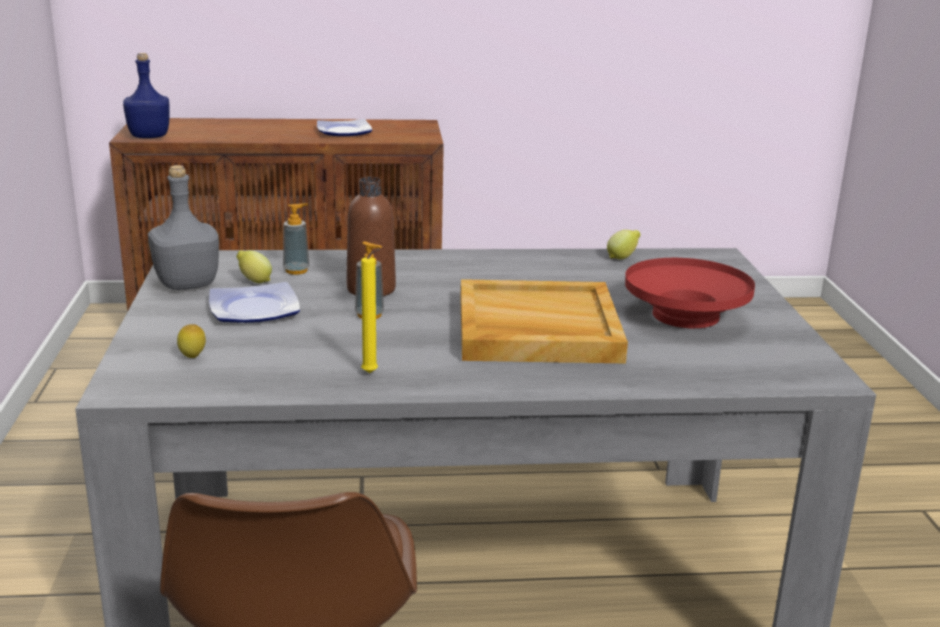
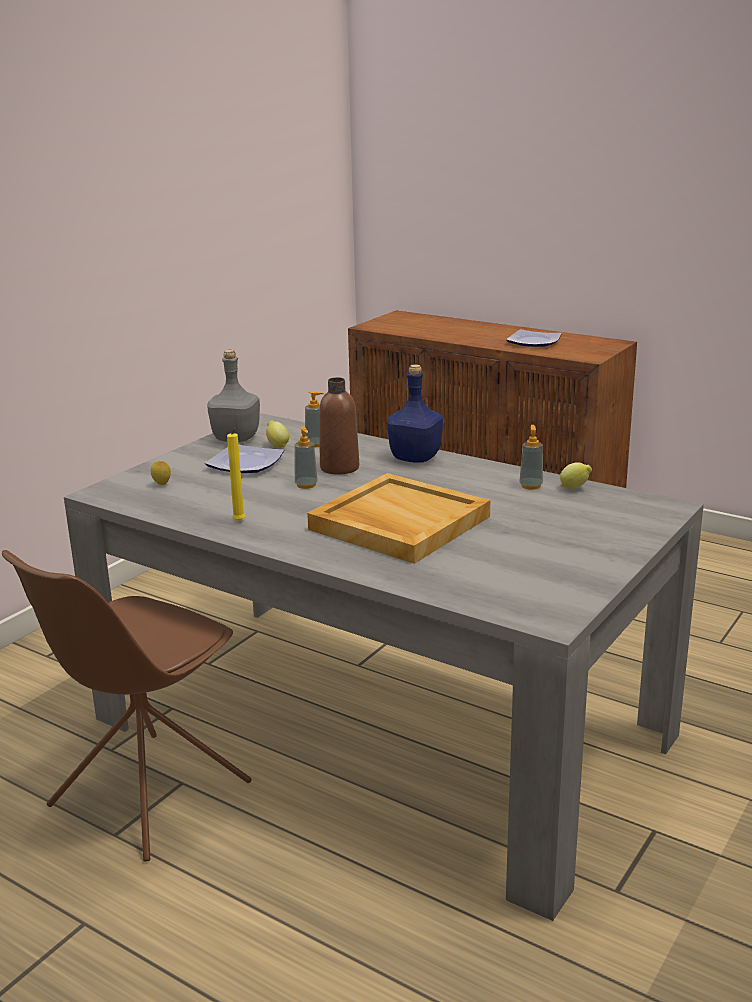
camera: 40 degrees right, 0 degrees up
blue bottle [123,53,170,138] -> blue bottle moved to [387,364,443,463]
red bowl [625,258,755,329] -> none
none -> soap dispenser [519,425,543,490]

